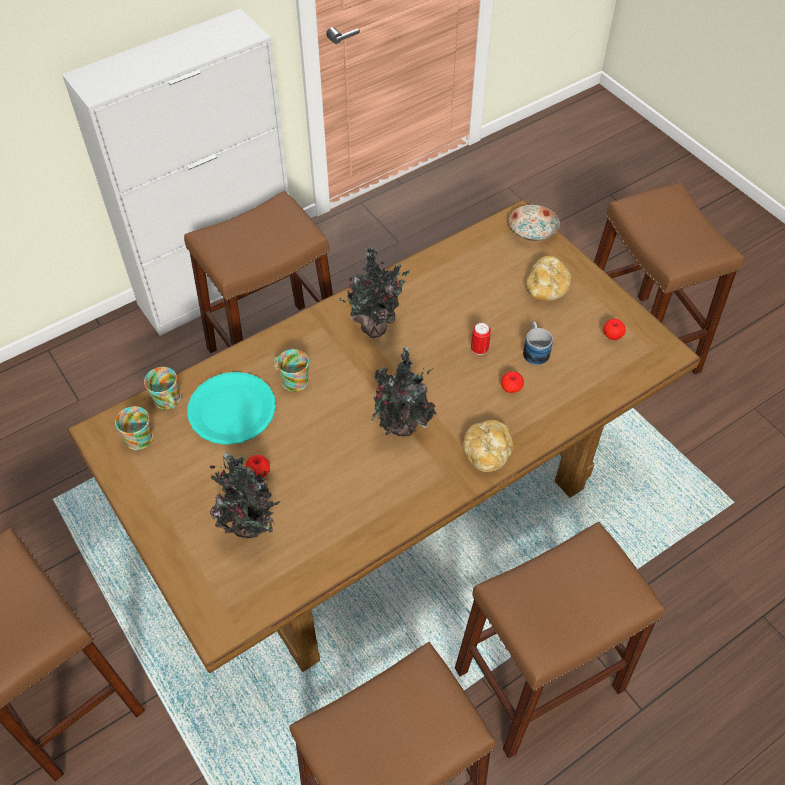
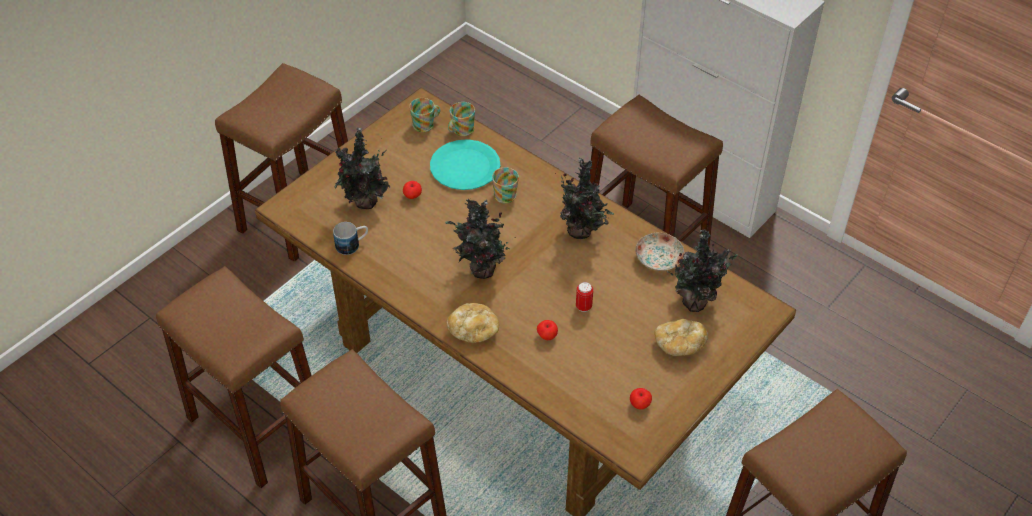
camera: 75 degrees right, 5 degrees down
plate [509,205,560,241] -> plate moved to [635,233,684,271]
mug [523,321,553,365] -> mug moved to [333,222,368,255]
none -> potted plant [667,229,738,312]

